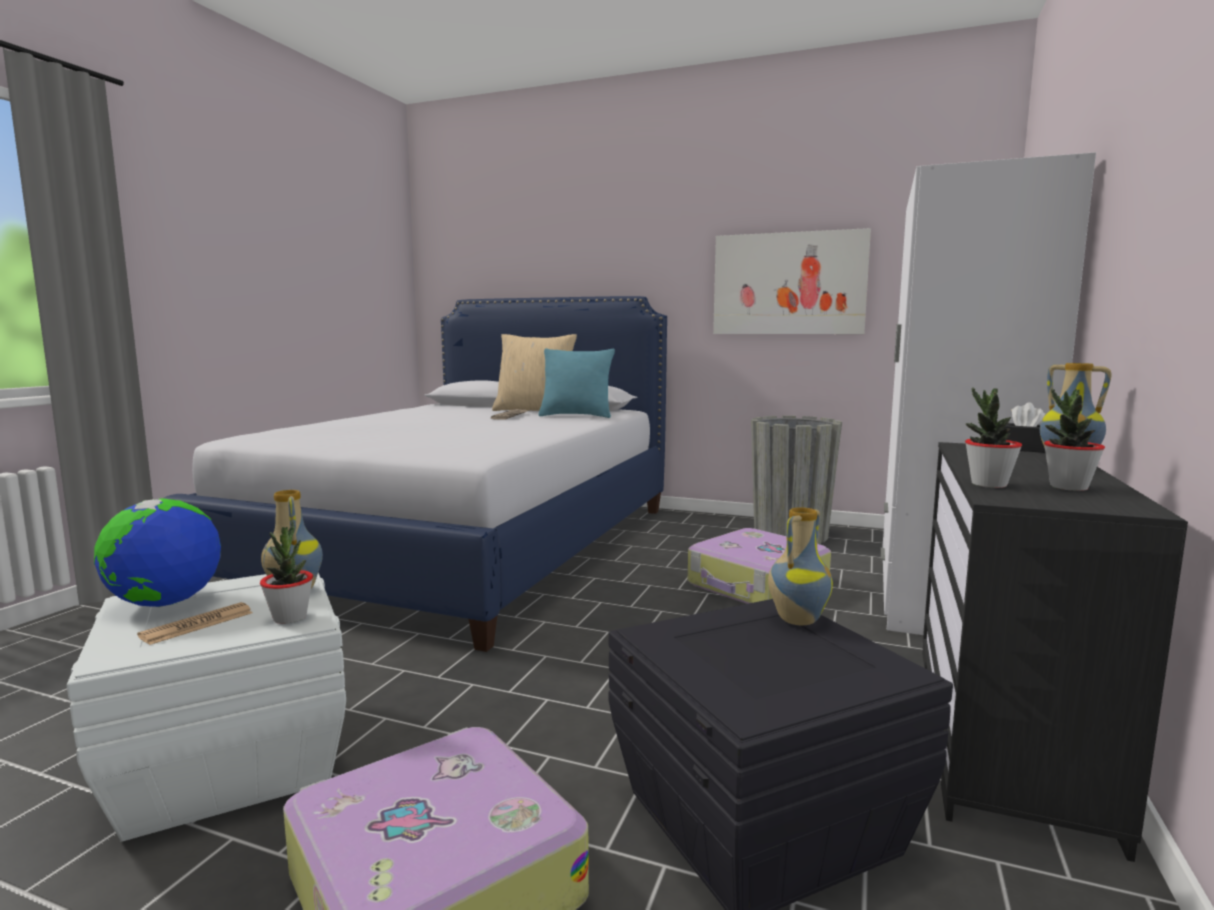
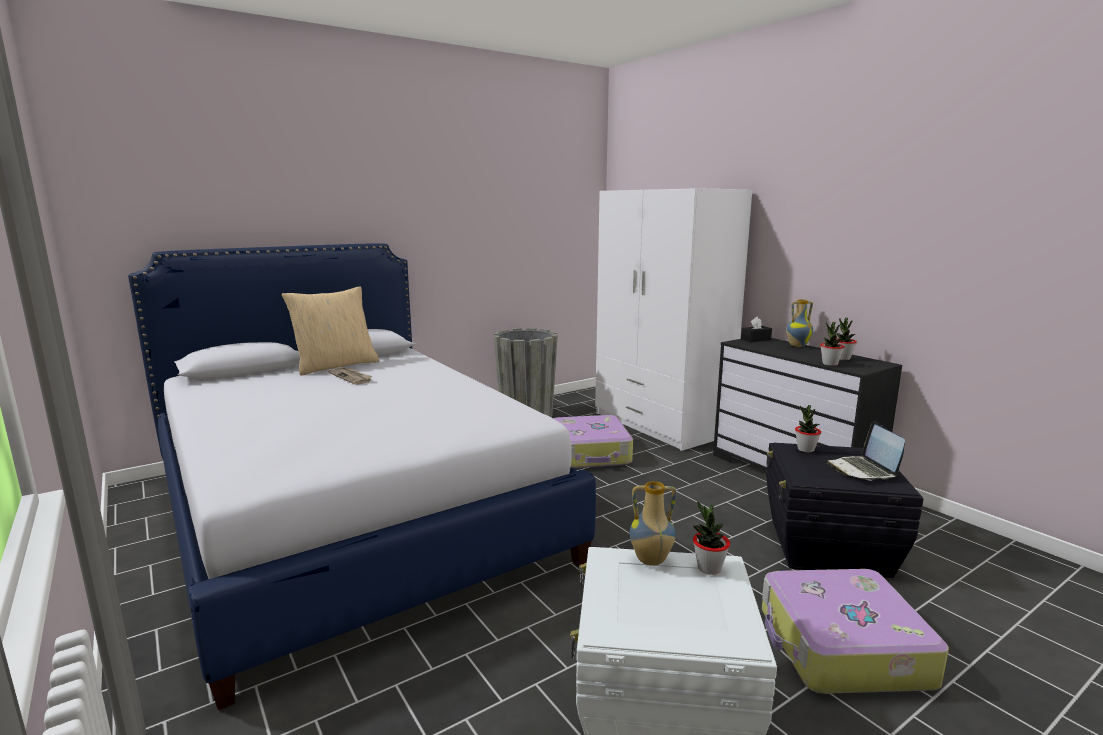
camera: 55 degrees left, 5 degrees up
globe [94,498,221,607] -> none
newspaper [137,602,253,645] -> none
turquoise pillow [538,348,615,418] -> none
picture [713,228,871,334] -> none
vase [768,507,833,625] -> potted plant [795,405,821,453]
none -> laptop [827,421,905,481]

